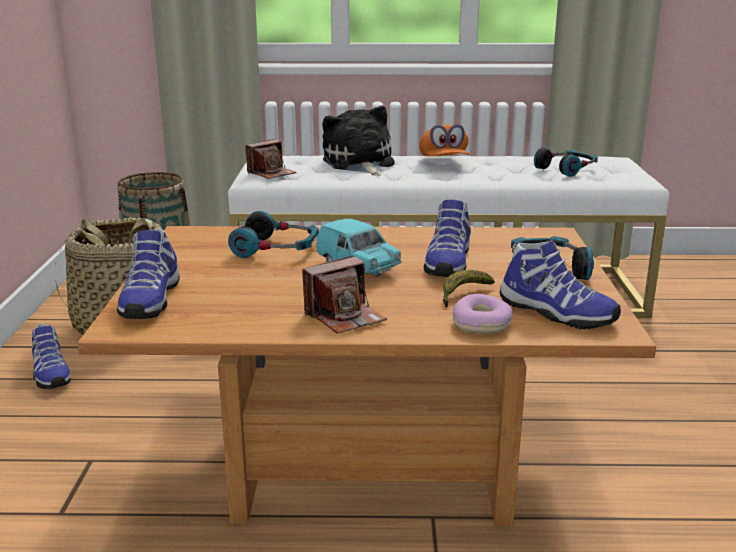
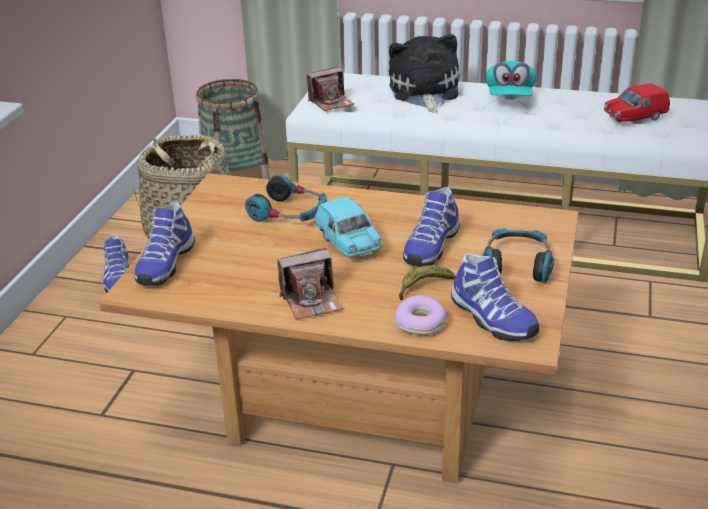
camera: 15 degrees right, 10 degrees up
orange cap [419,124,469,156] -> turquoise cap [485,61,537,96]
headphones [534,148,598,177] -> red toy car [604,84,670,122]

